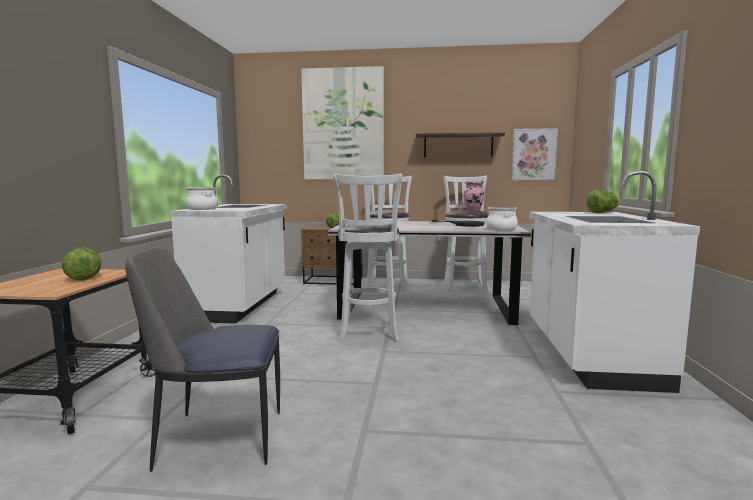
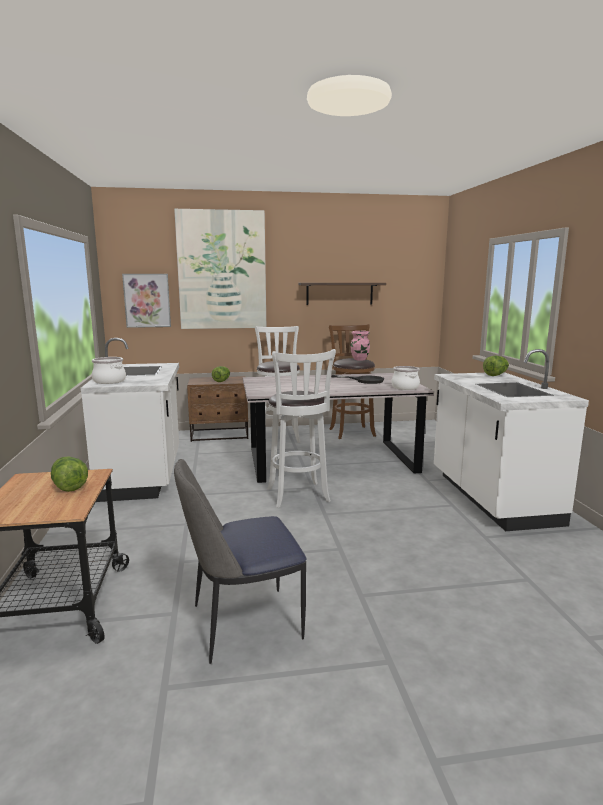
camera: 15 degrees left, 5 degrees up
white stool [443,176,489,292] -> brown stool [329,324,376,439]
picture [512,128,558,181] -> picture moved to [122,274,171,328]

